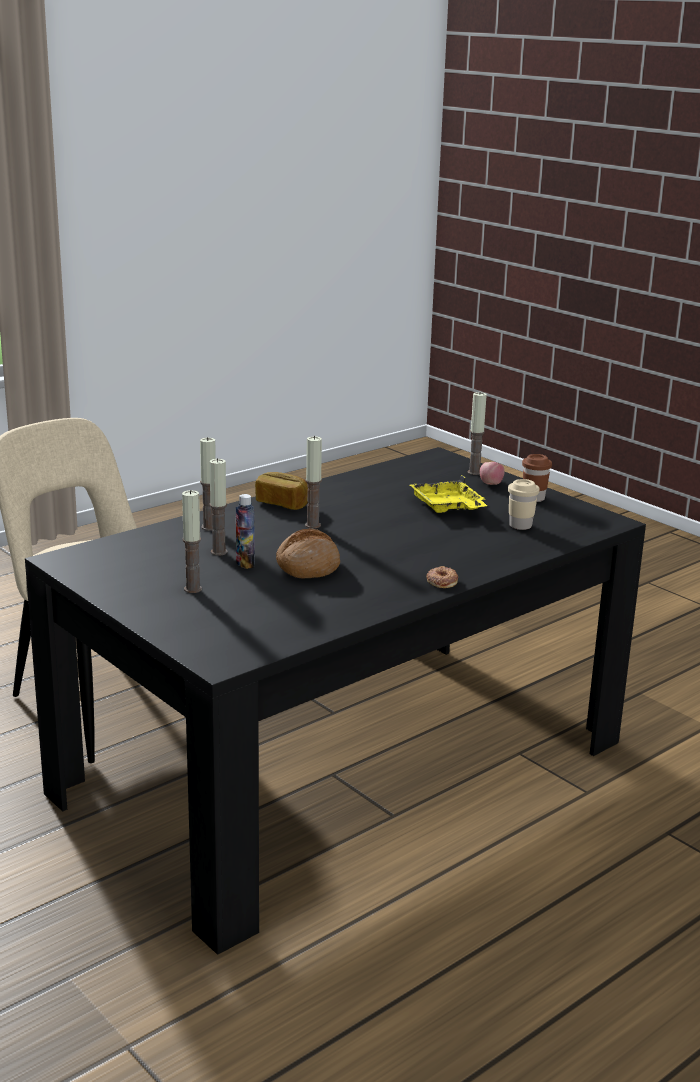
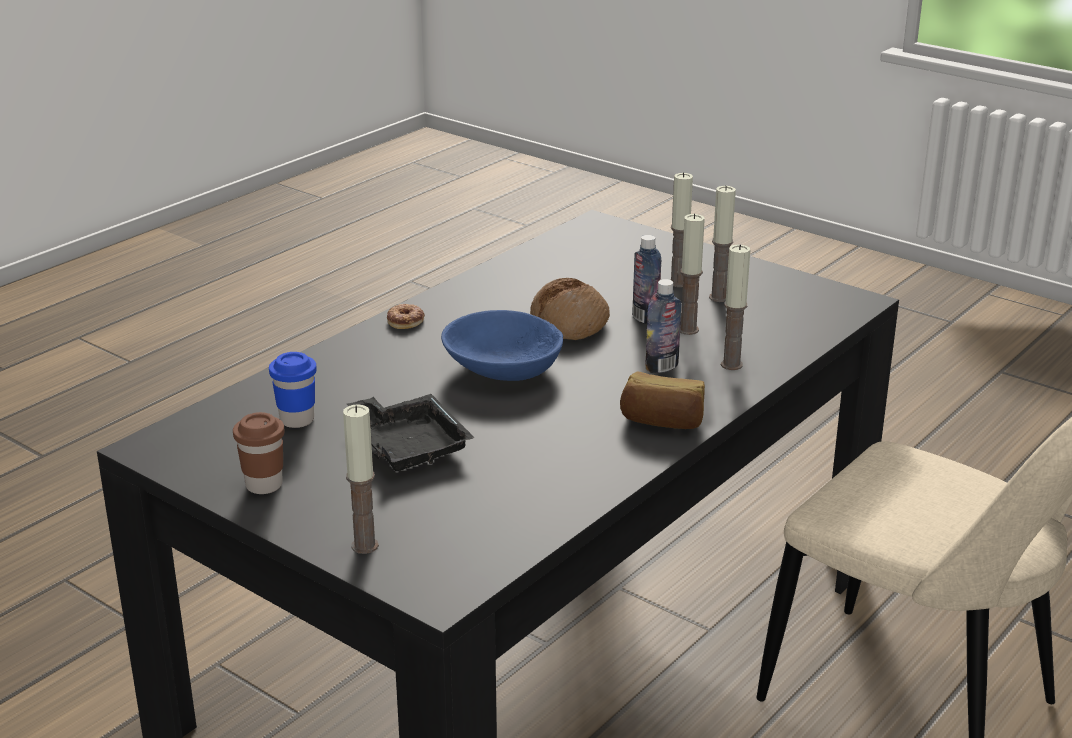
camera: 170 degrees right, 5 degrees up
candle [305,436,322,529] -> candle moved to [709,185,736,302]
yellow tray [409,475,487,513] -> black tray [347,394,475,471]
apple [479,462,505,485] -> none
beige cup [508,479,540,530] -> blue cup [269,352,317,428]
none -> blue bowl [441,310,563,381]
none -> bottle [645,279,681,373]

